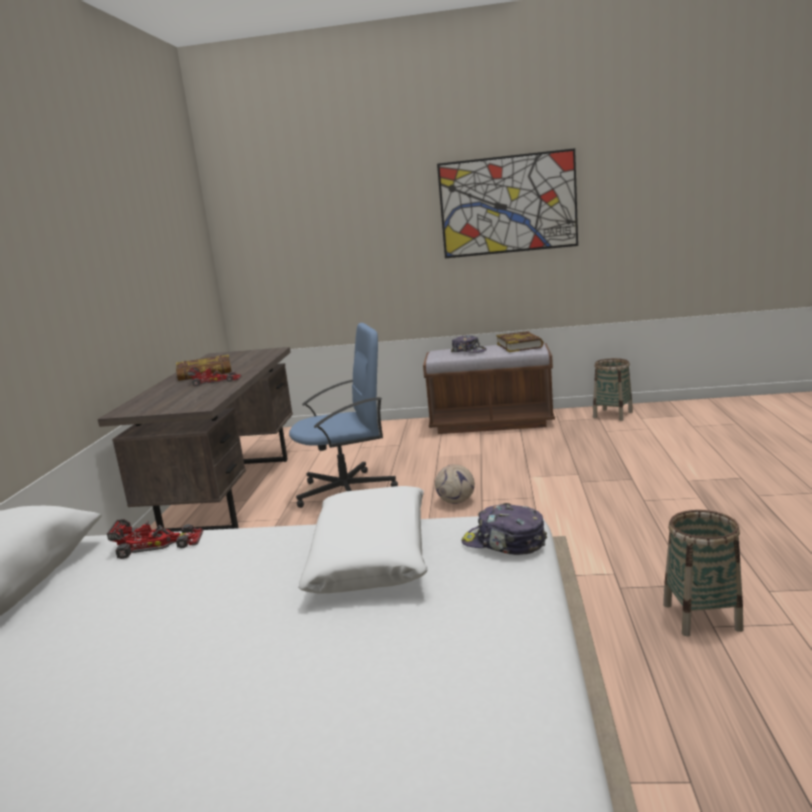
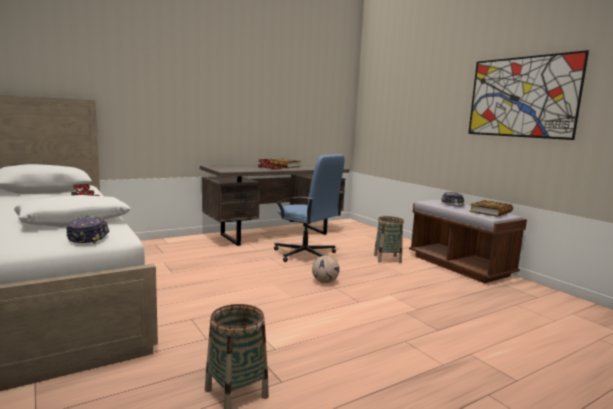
camera: 50 degrees right, 5 degrees down
basket [593,358,633,421] -> basket moved to [374,216,404,263]

